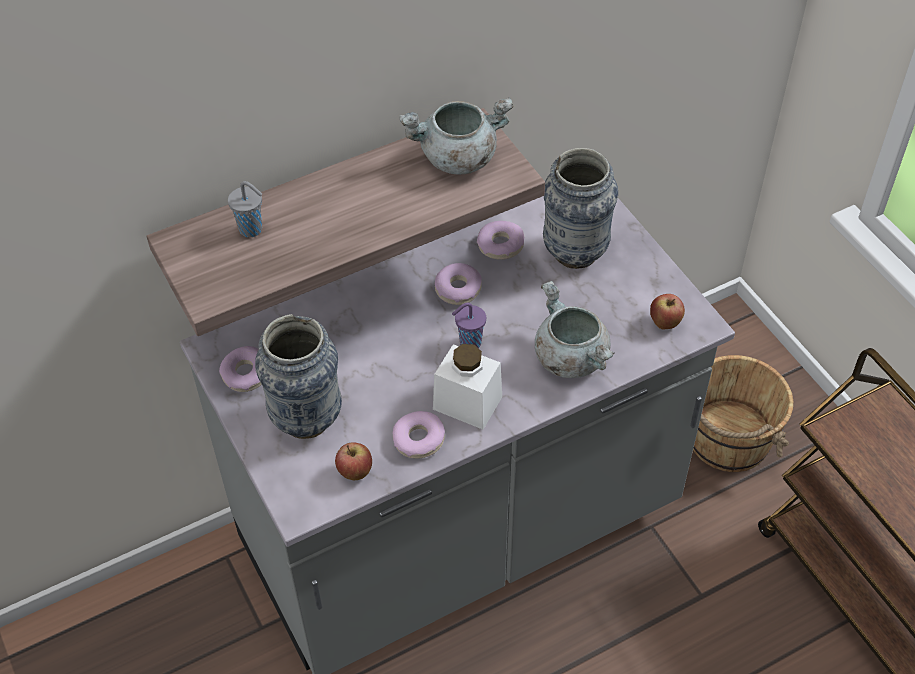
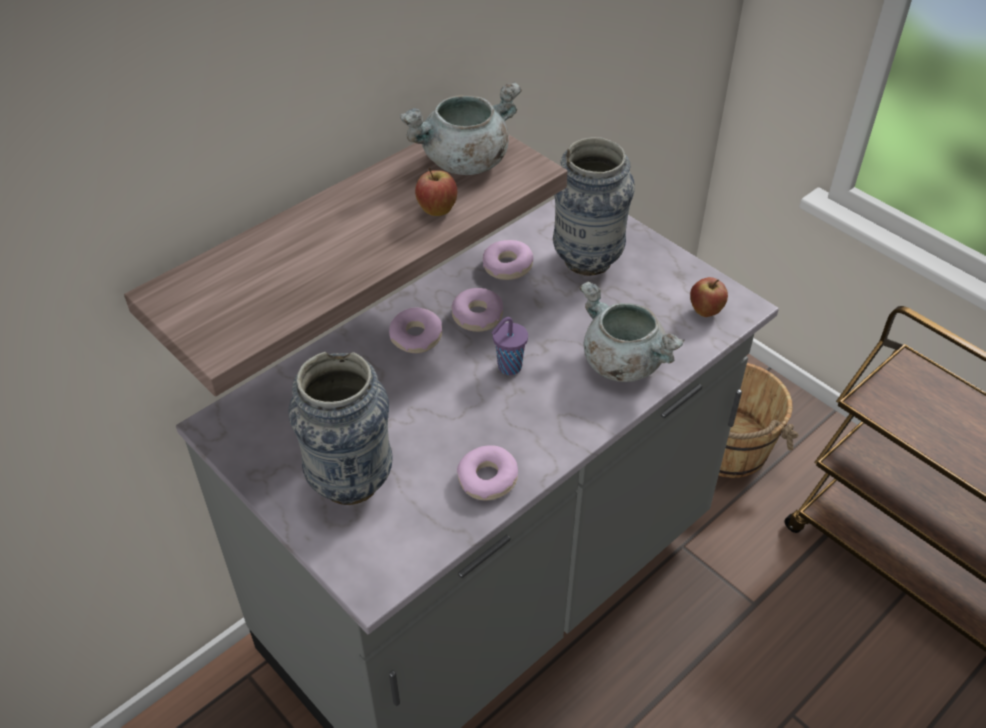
camera: 15 degrees left, 5 degrees down
donut [219,346,262,392] -> donut moved to [389,308,442,353]
grey cup [228,181,262,237] -> none
apple [335,442,372,480] -> apple moved to [415,168,457,216]
white jar [433,344,502,430] -> none

